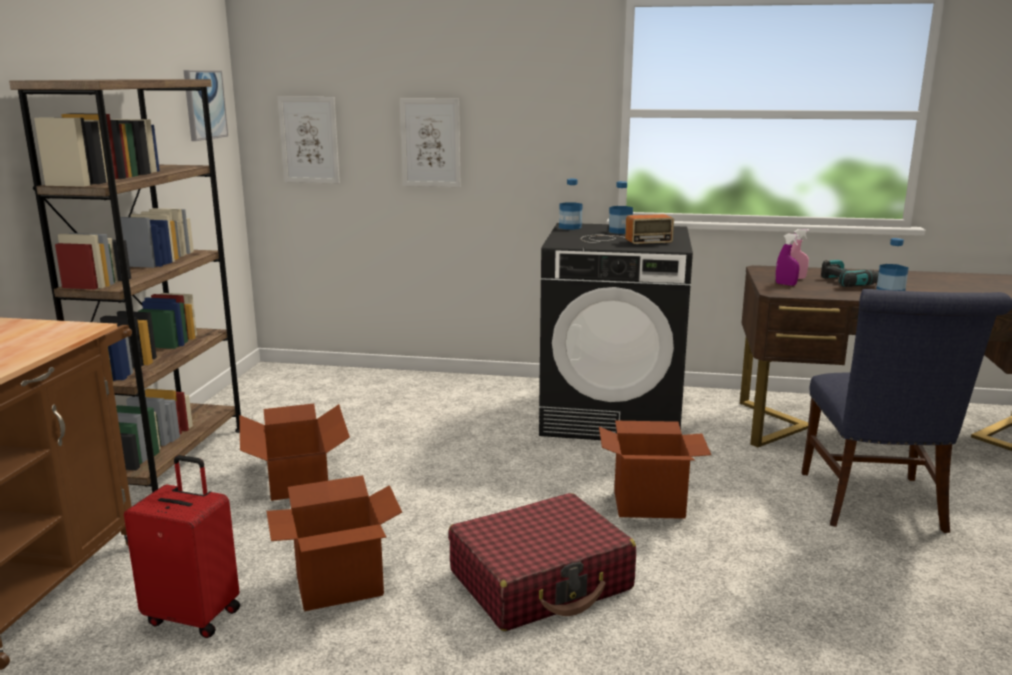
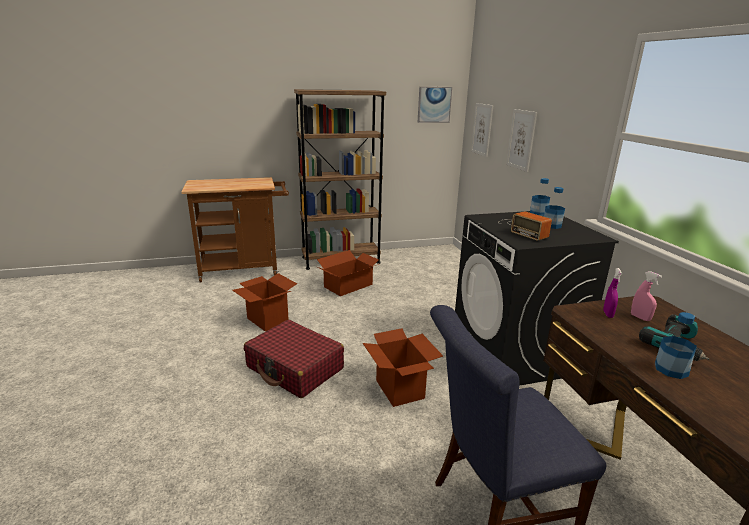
camera: 65 degrees right, 5 degrees up
red suitcase [124,455,240,638] -> none

